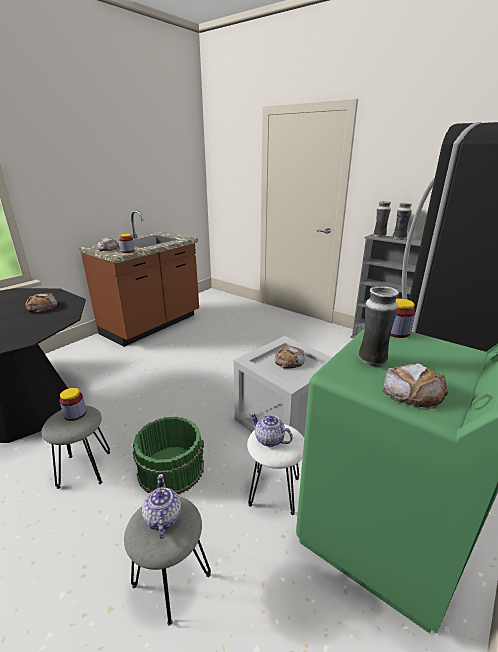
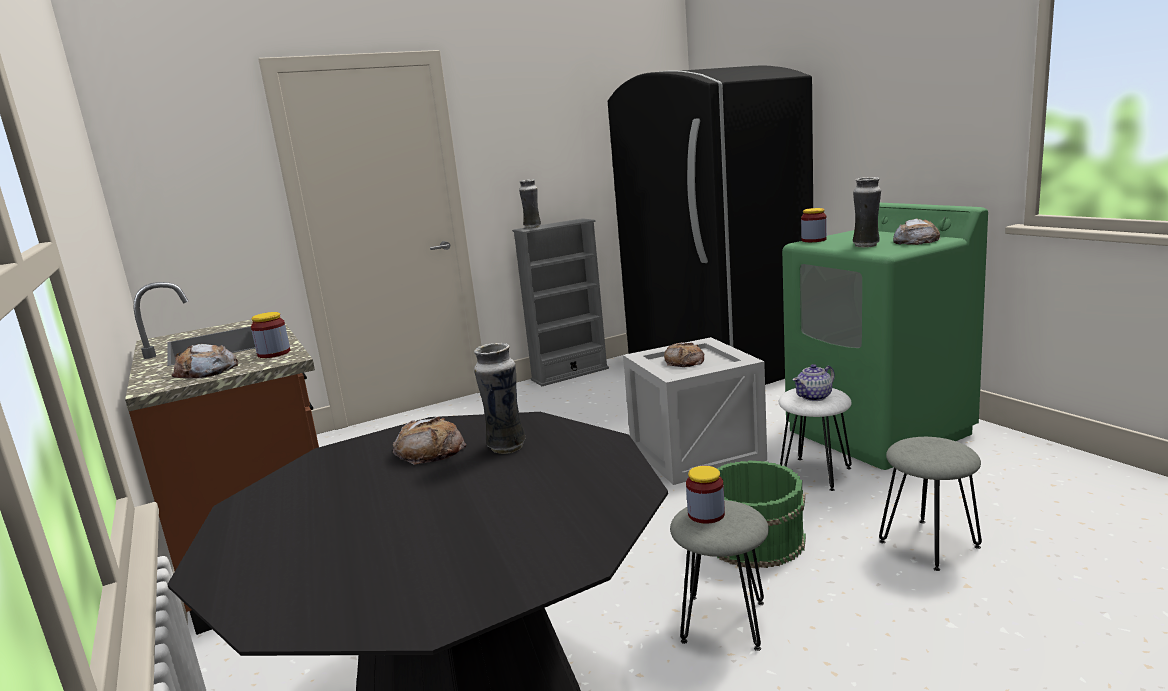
camera: 65 degrees left, 10 degrees down
teapot [142,474,182,539] -> none
vase [393,203,412,240] -> vase moved to [474,343,525,454]

